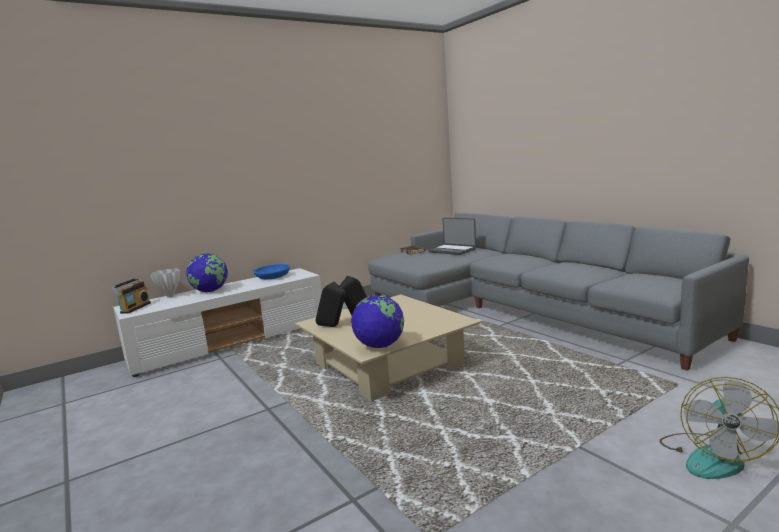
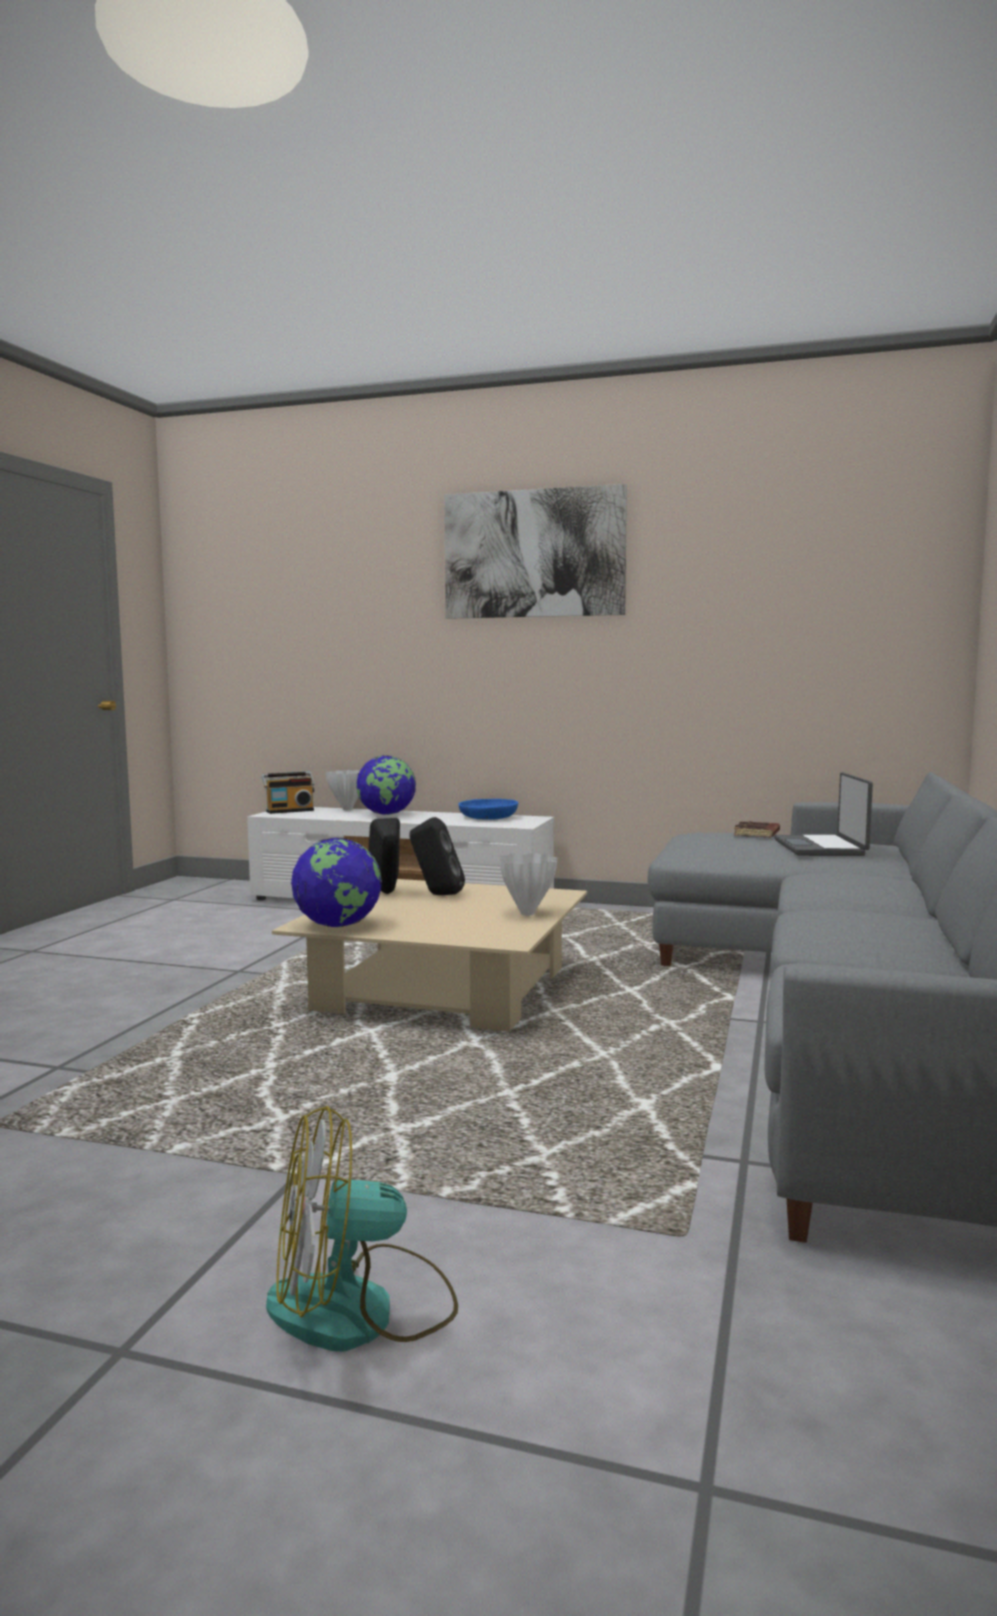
camera: 50 degrees right, 5 degrees down
none -> picture [444,484,627,619]
none -> white vase [499,853,558,916]

